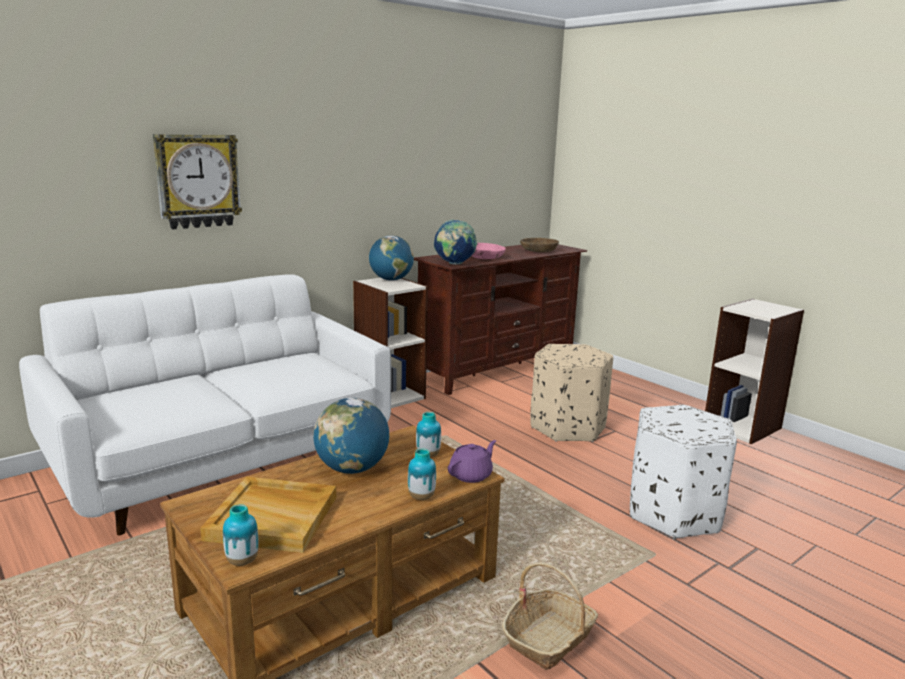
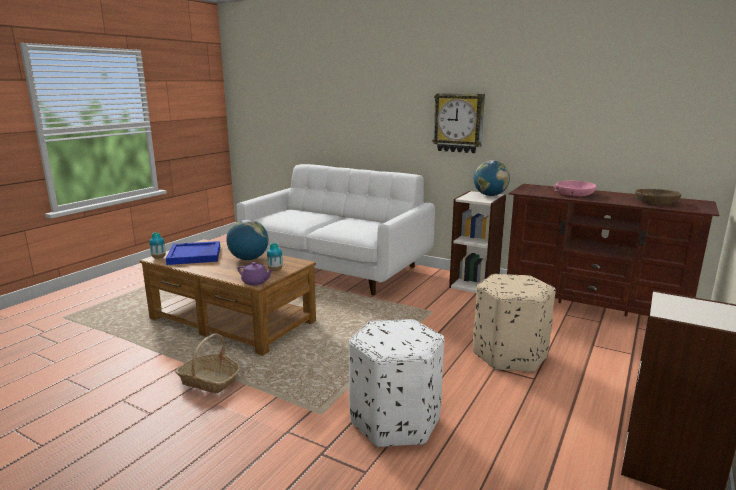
camera: 70 degrees right, 0 degrees up
wall clock [153,134,242,229] -> wall clock moved to [433,93,485,153]
beige tray [200,477,336,553] -> blue tray [166,241,220,265]
vase [408,448,436,500] -> none
globe [434,219,477,265] -> none

